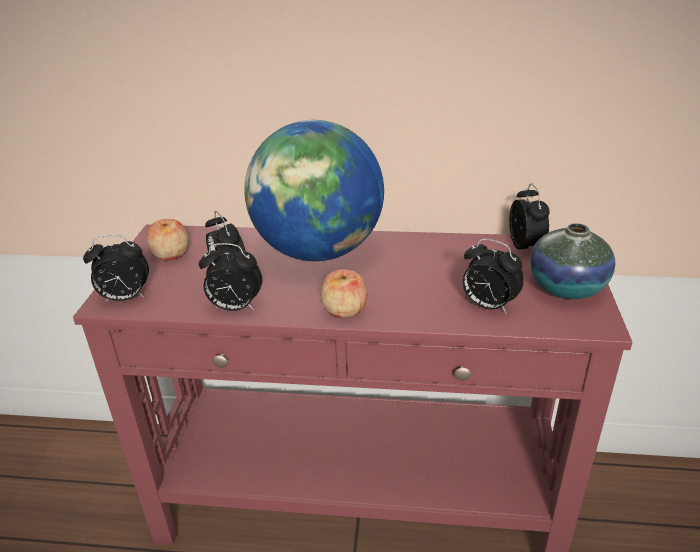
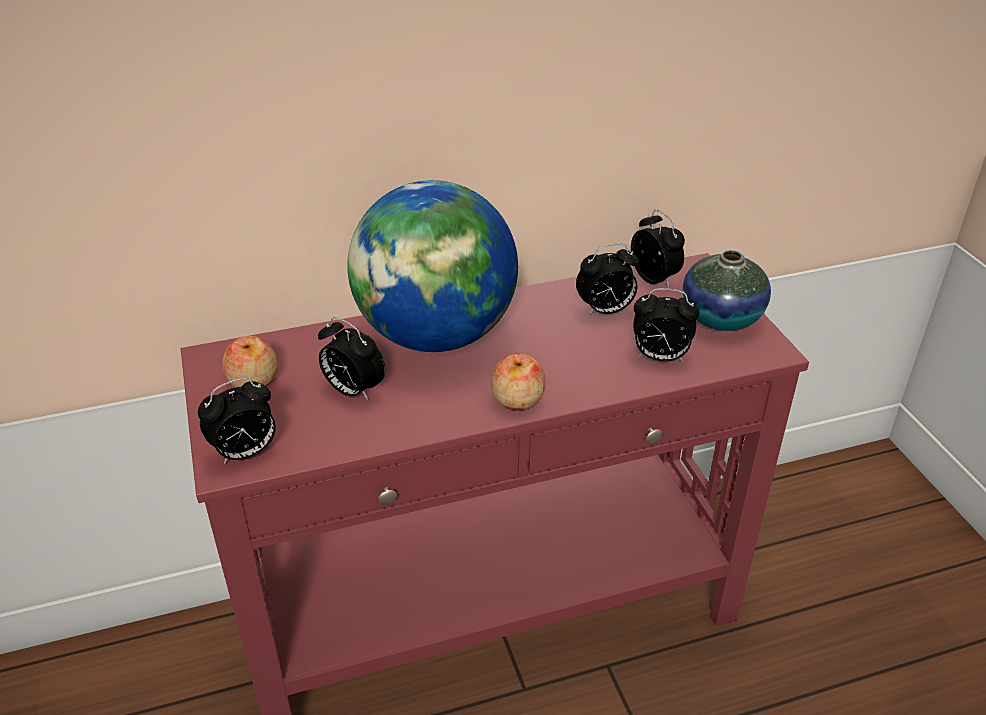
camera: 25 degrees left, 5 degrees up
alarm clock [199,243,262,311] -> alarm clock moved to [576,243,639,316]

